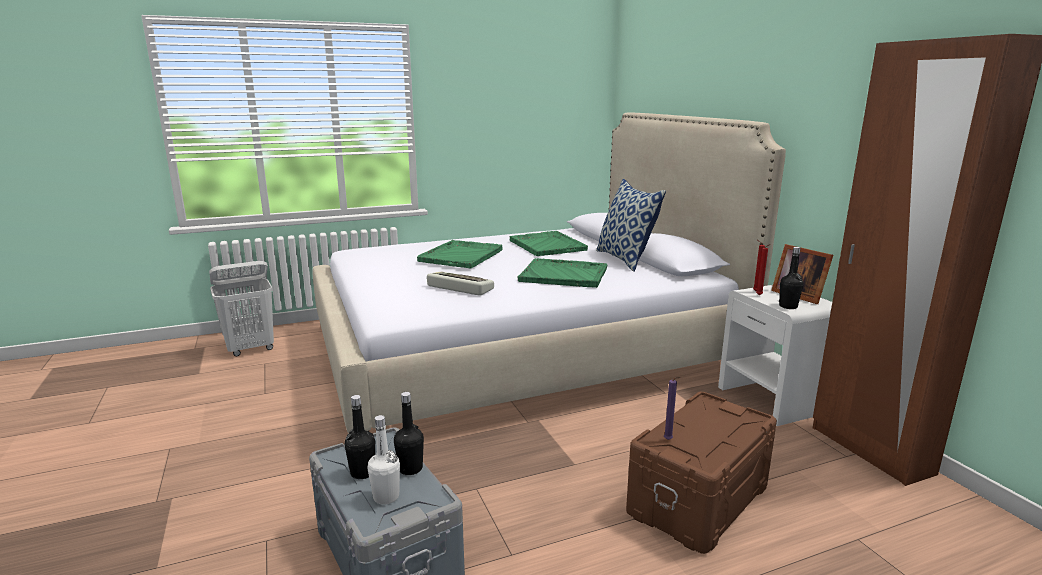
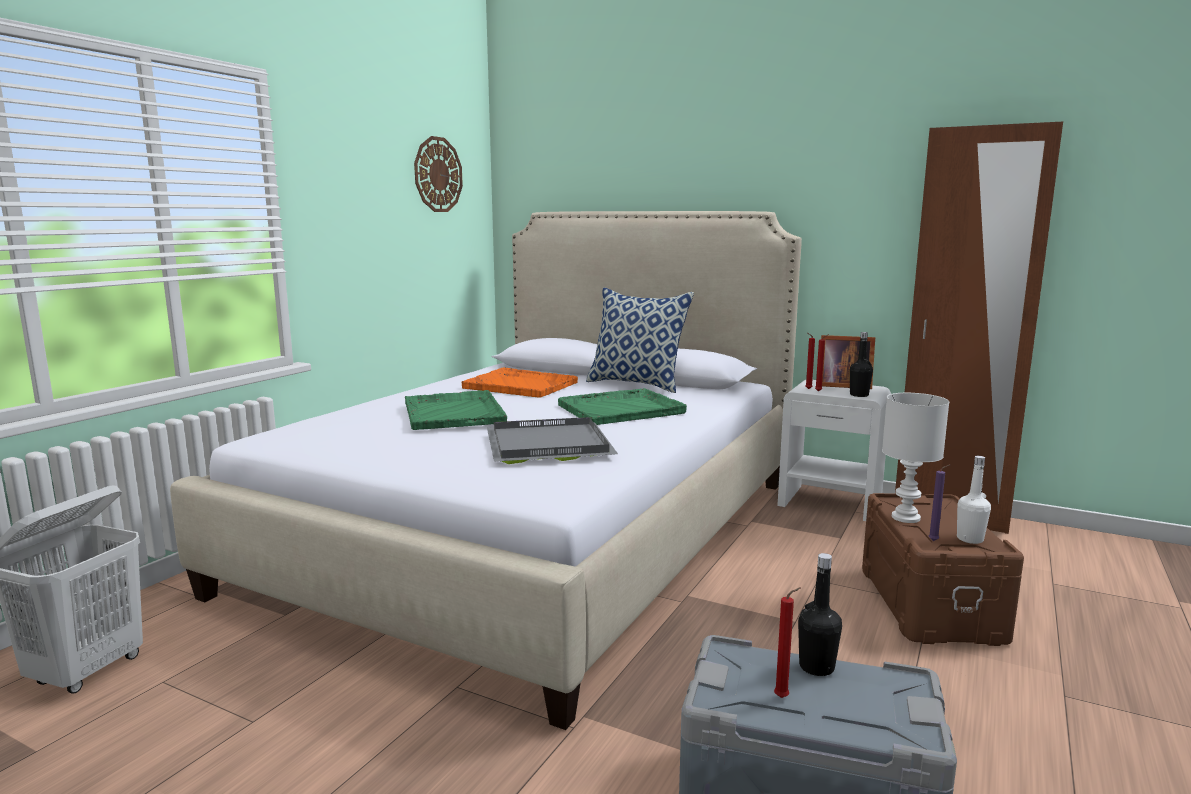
camera: 40 degrees left, 5 degrees down
black bottle [345,395,375,479] -> red candle [774,587,801,698]
white bottle [367,415,400,505] -> white bottle moved to [957,456,991,544]
keyboard [427,272,494,296] -> grey tray [487,417,618,464]
green tray [509,231,588,256] -> orange tray [461,367,578,398]
none -> wall clock [414,136,463,212]
none -> white table lamp [882,393,949,523]

